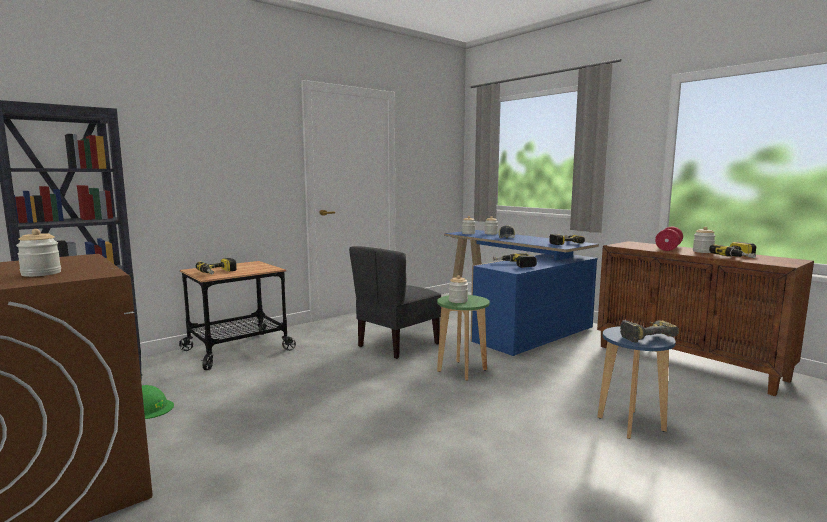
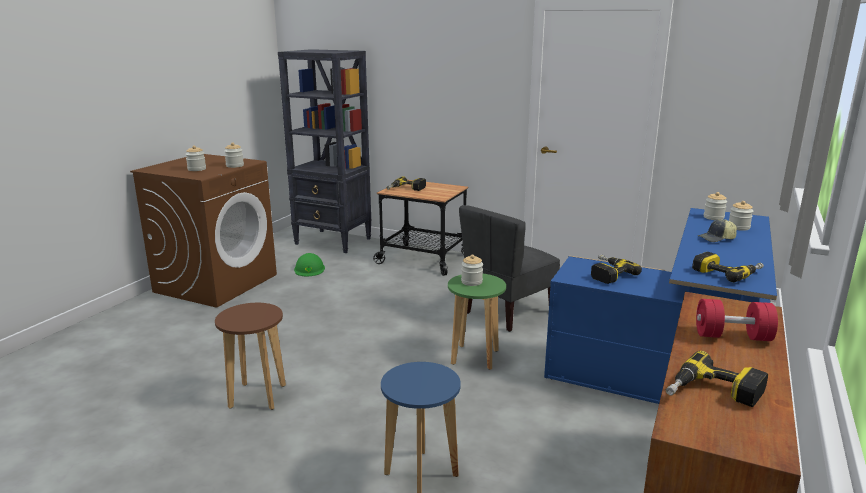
camera: 65 degrees right, 10 degrees up
grey chair [349,246,442,359] -> grey chair turned 60 degrees counterclockwise [459,205,560,332]
power drill [620,320,679,342] -> none
jar [693,227,716,253] -> jar moved to [224,142,244,168]
none -> brown stool [215,303,286,410]

